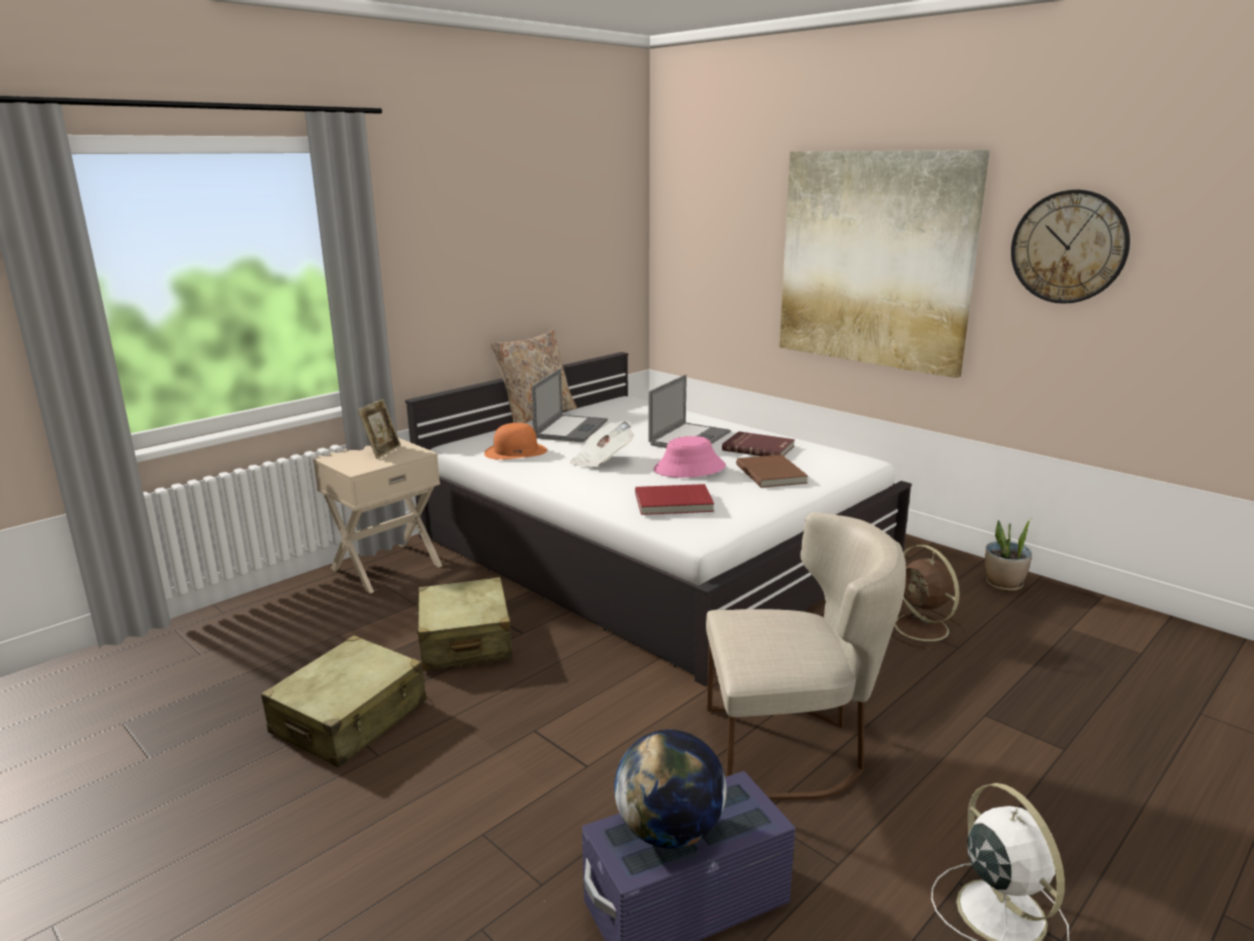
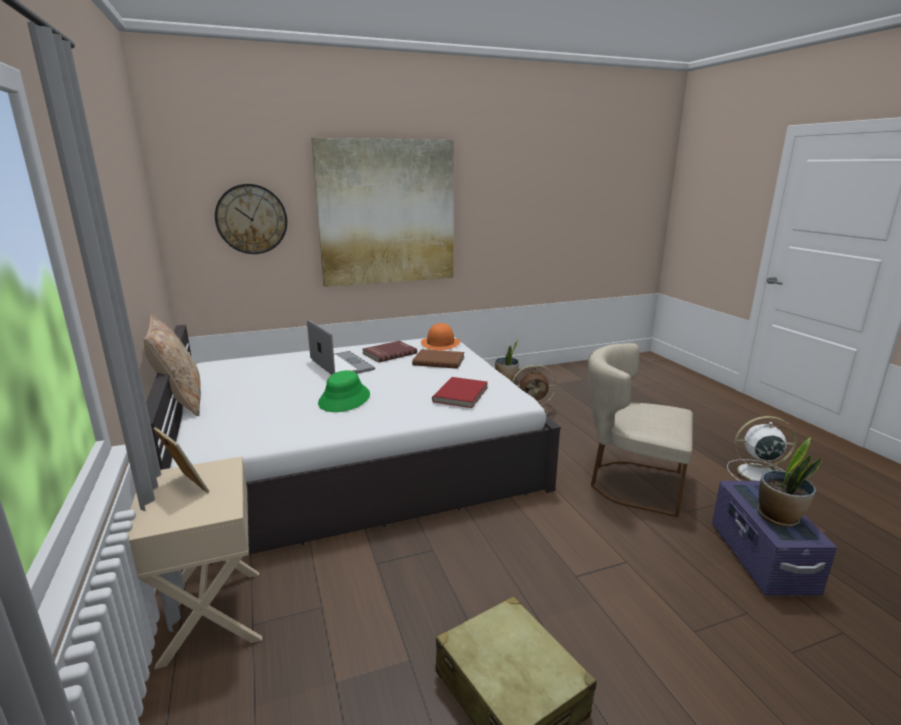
camera: 65 degrees left, 0 degrees up
beige suitcase [416,577,513,671] -> none
orange hat [484,423,547,460] -> orange hat moved to [421,323,461,350]
laptop [532,368,608,442] -> none
newspaper [570,421,634,468] -> green hat [318,370,370,412]
globe [614,729,727,849] -> potted plant [757,437,822,527]
pink hat [654,436,726,478] -> none
beige chair [706,512,906,801] -> beige chair turned 90 degrees counterclockwise [588,343,693,517]
wall clock [1011,190,1130,304] -> wall clock moved to [215,184,287,254]

